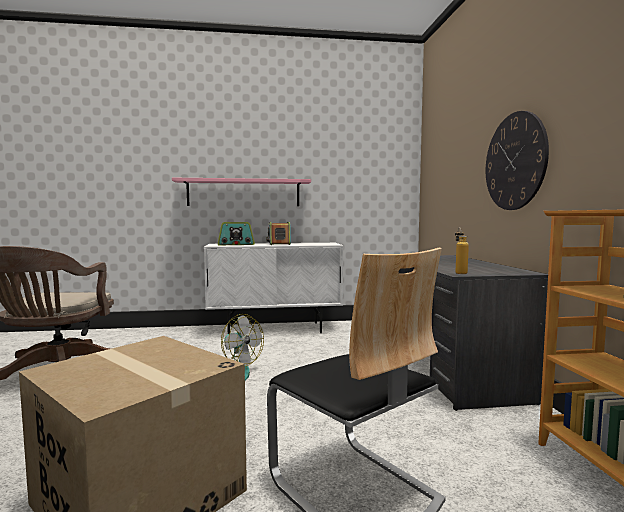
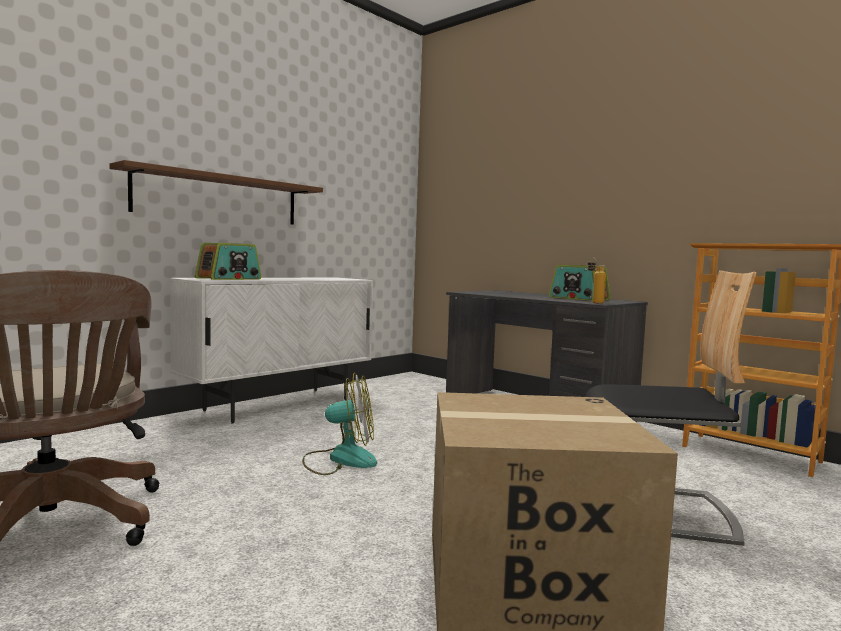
camera: 40 degrees left, 0 degrees up
pink shelf [172,178,311,206] -> brown shelf [109,160,323,225]
radio [266,222,291,245] -> radio moved to [549,265,611,301]
wall clock [486,111,549,210] -> none

